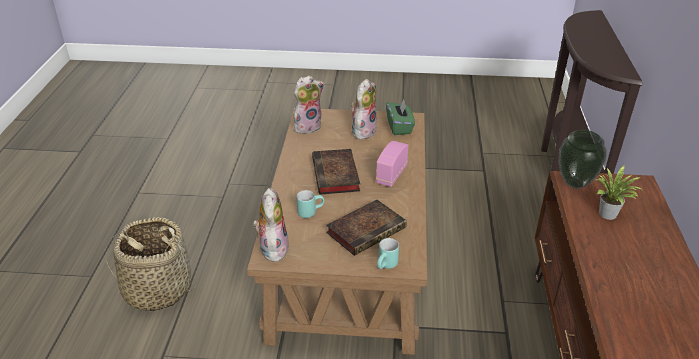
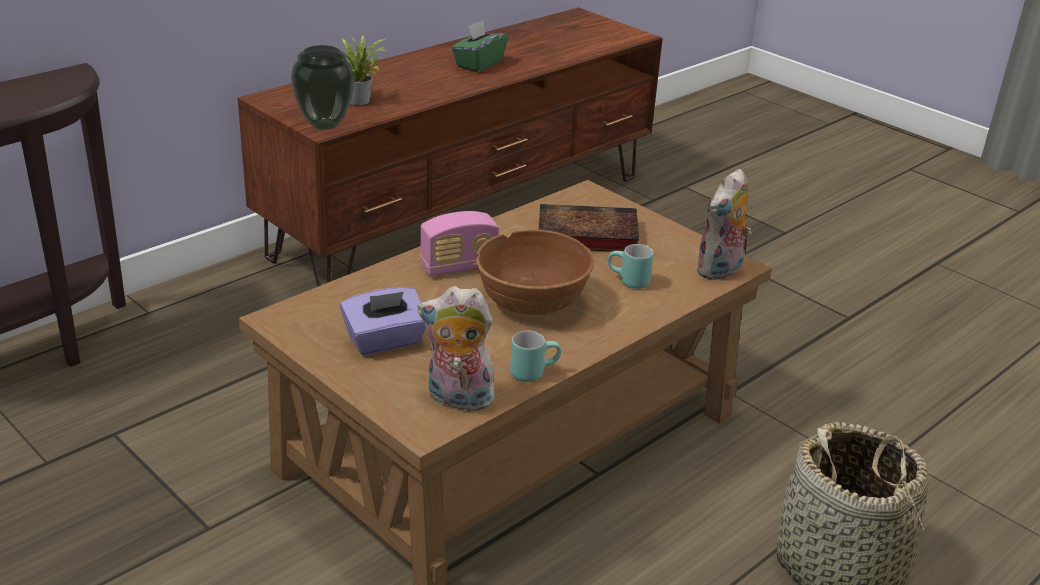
camera: 140 degrees left, 5 degrees down
book [312,149,360,195] -> brown bowl [476,229,594,315]
plush toy [351,79,377,140] -> purple tissue box [340,287,426,355]
turquoise mug [377,238,399,269] -> turquoise mug moved to [510,330,561,382]
green tissue box [386,99,415,135] -> green tissue box moved to [452,20,508,72]

